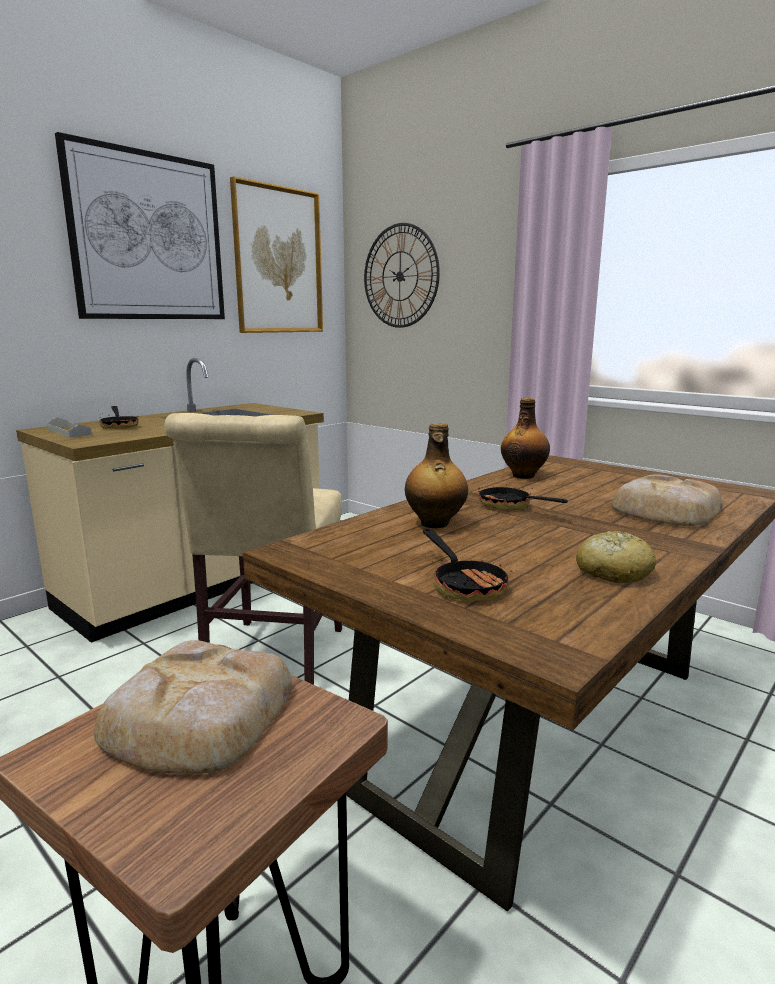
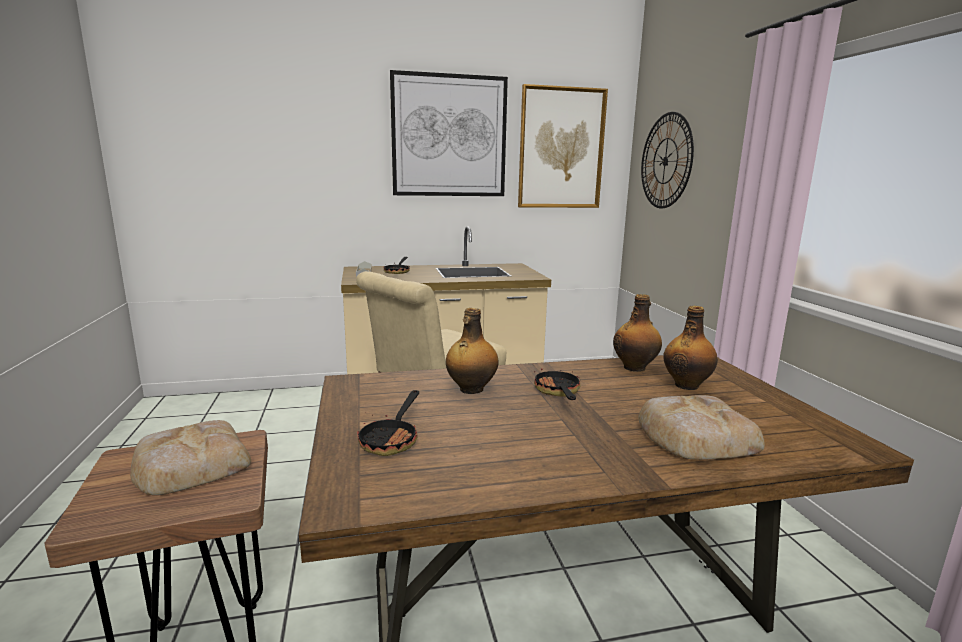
camera: 35 degrees right, 0 degrees up
bread [576,531,656,583] -> none
none -> bottle [663,306,718,390]

